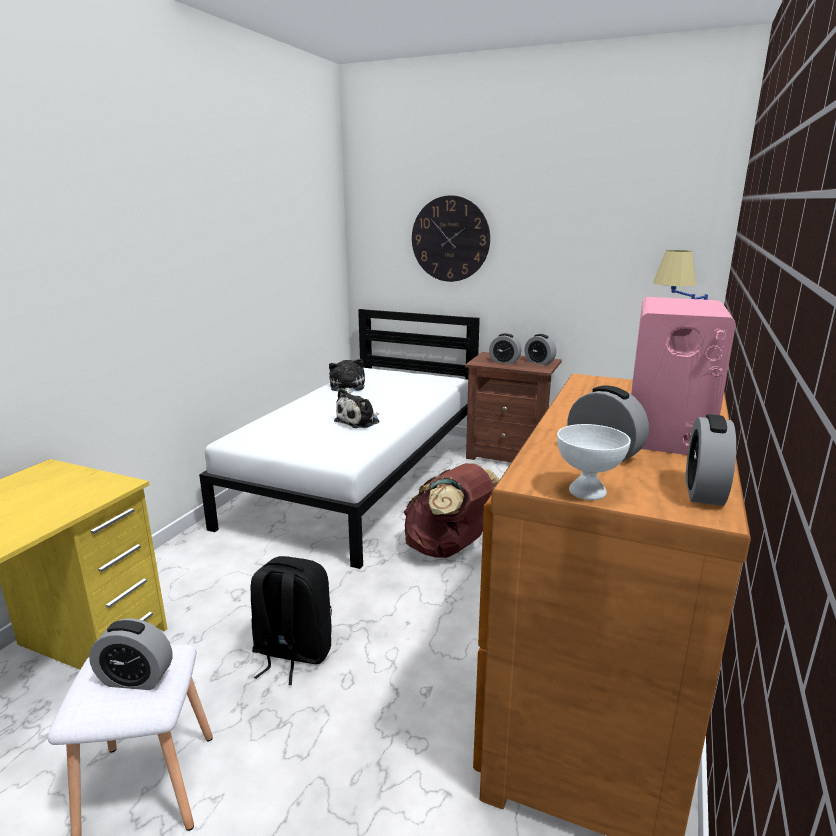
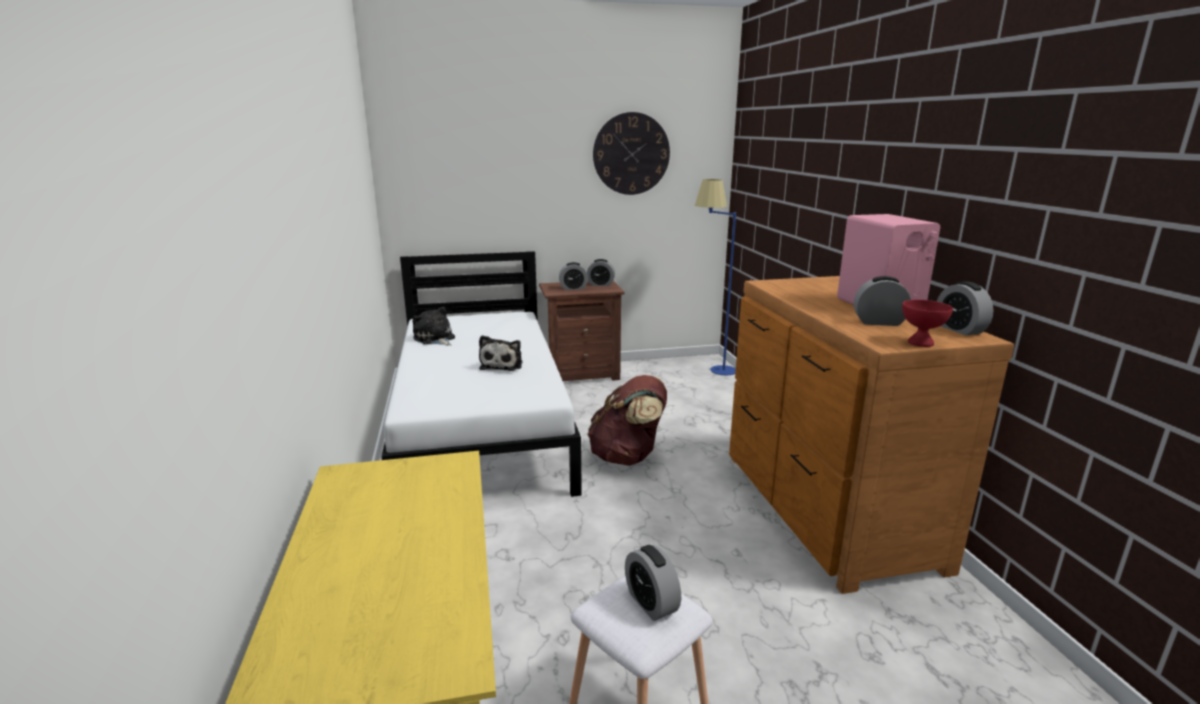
camera: 35 degrees left, 0 degrees up
alarm clock [89,618,172,690] -> alarm clock turned 90 degrees clockwise [625,545,681,621]
black backpack [251,556,332,685] -> none
wall clock [412,195,490,282] -> wall clock moved to [593,112,670,195]
white bowl [557,424,631,500] -> red bowl [902,300,953,347]

